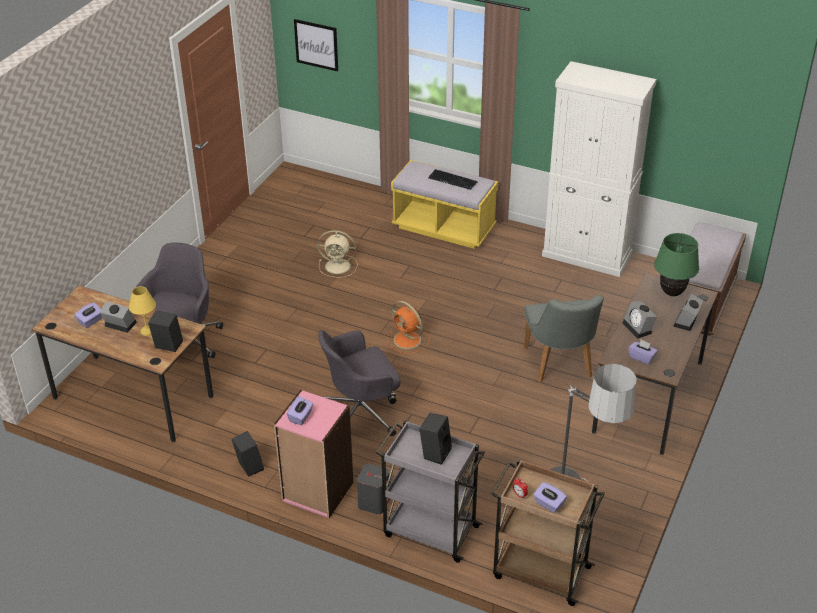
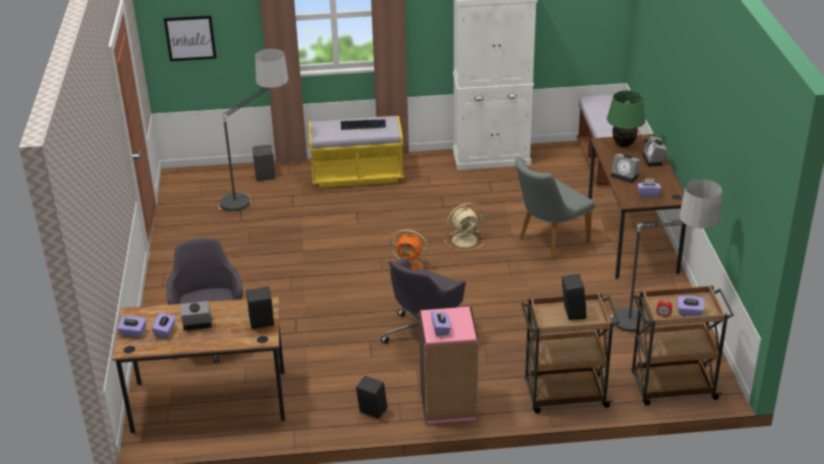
camera: 30 degrees left, 5 degrees down
yellow table lamp [129,286,156,336] -> none
beige fan [318,230,358,278] -> beige fan moved to [444,203,484,251]
grey speaker [357,464,390,514] -> grey speaker moved to [252,145,275,181]
grey cart [376,420,485,563] -> brown cart [521,293,620,413]
grey chair [524,295,604,383] -> grey chair turned 90 degrees clockwise [515,157,595,260]
none -> purple tissue box [117,316,146,337]
none -> floor lamp [218,48,288,212]

